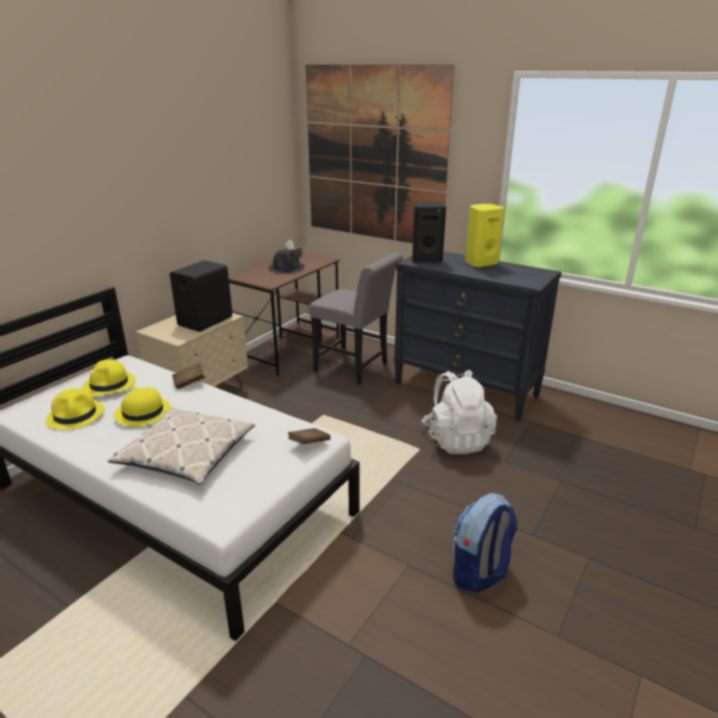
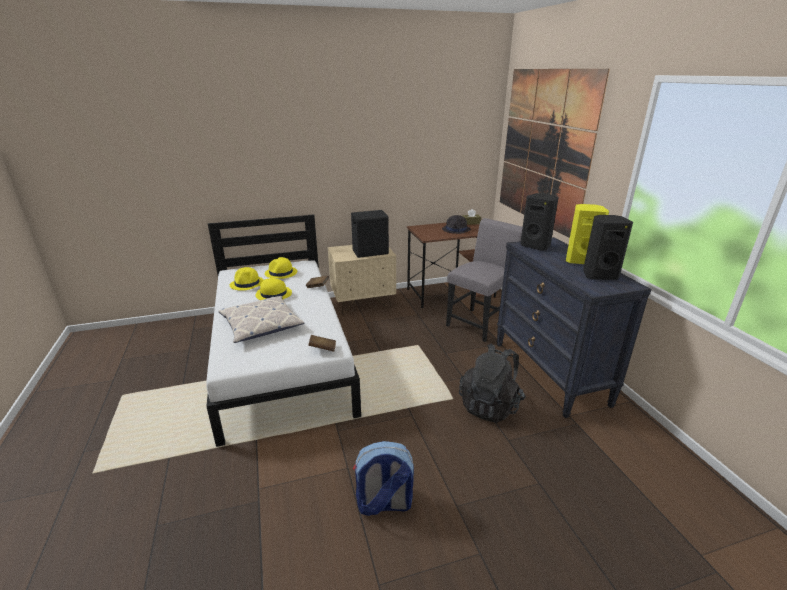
camera: 40 degrees right, 0 degrees up
grey chair [309,253,403,385] -> grey chair turned 120 degrees counterclockwise [446,218,523,342]
white backpack [421,370,497,454] -> black backpack [459,343,526,423]
none -> black speaker [583,215,633,280]

